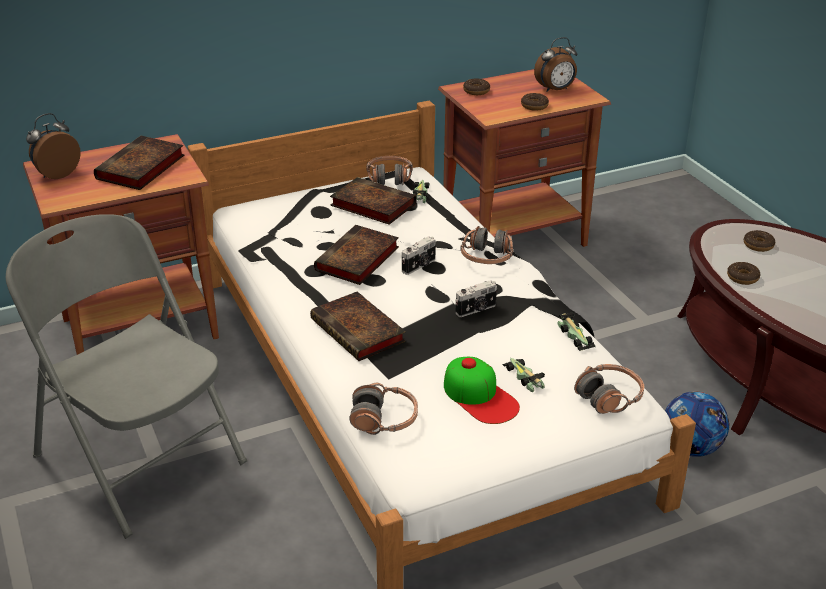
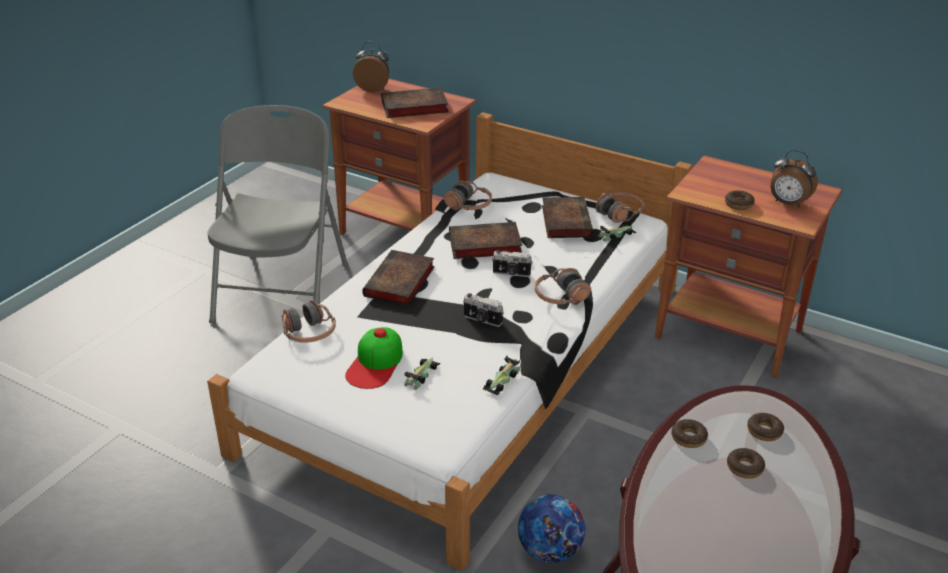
camera: 55 degrees right, 0 degrees up
donut [463,79,490,95] -> donut moved to [727,448,765,479]
headphones [574,364,644,414] -> headphones moved to [444,181,492,211]

